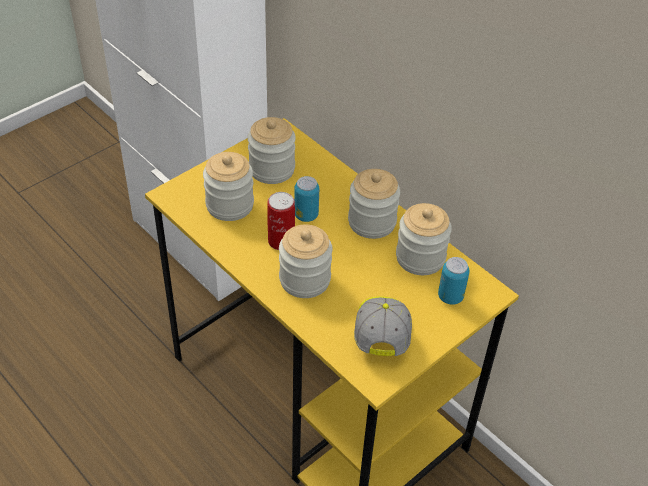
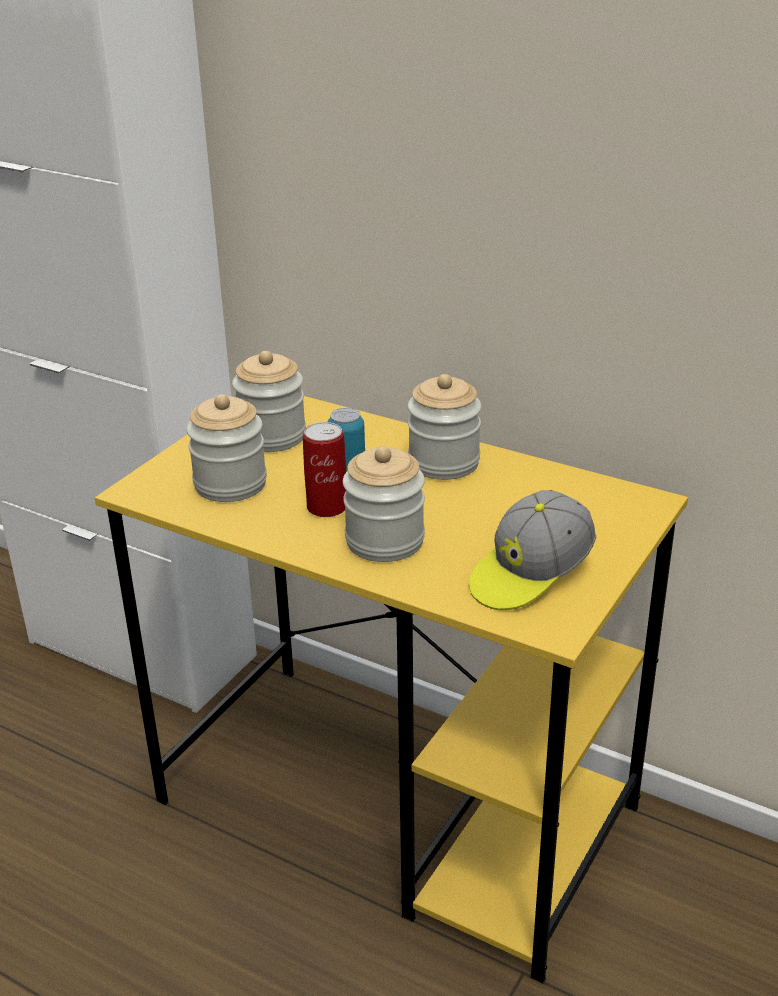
camera: 15 degrees left, 15 degrees down
cap [354,296,412,356] -> cap turned 120 degrees counterclockwise [469,490,596,610]
jar [396,203,452,275] -> none
can [438,257,470,305] -> none

